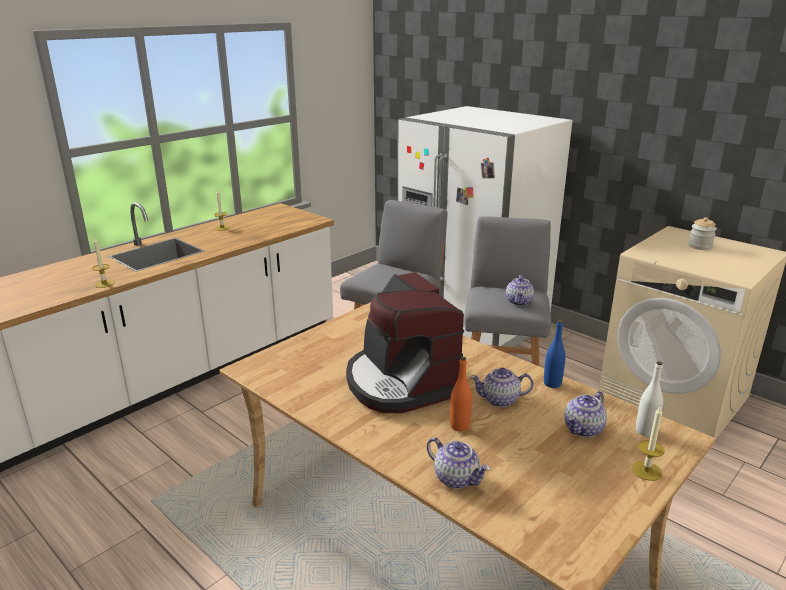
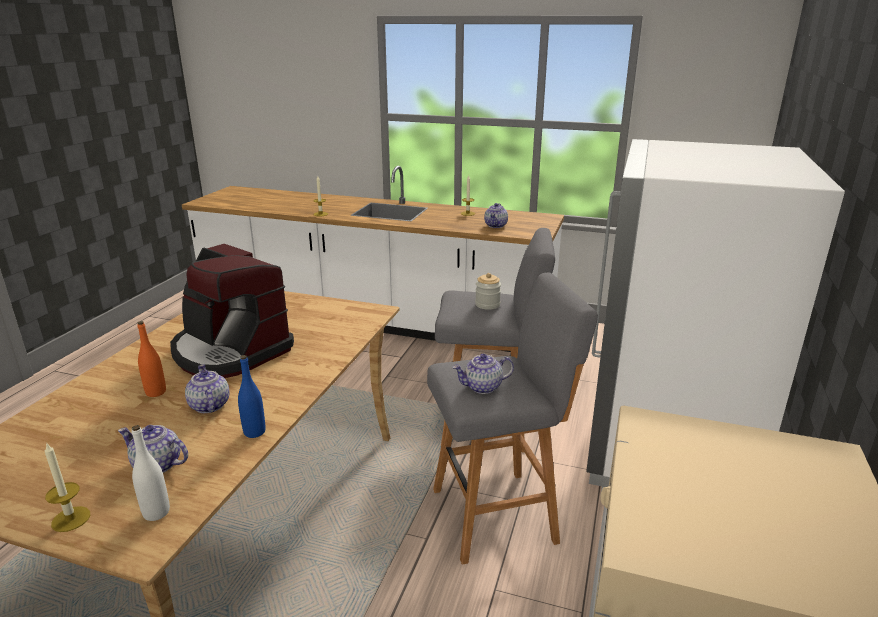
camera: 65 degrees right, 0 degrees up
coffee machine [346,272,464,413] -> coffee machine turned 90 degrees counterclockwise [170,244,294,378]
teapot [427,437,490,489] -> teapot moved to [484,203,508,228]
jar [688,217,717,250] -> jar moved to [475,273,501,310]

